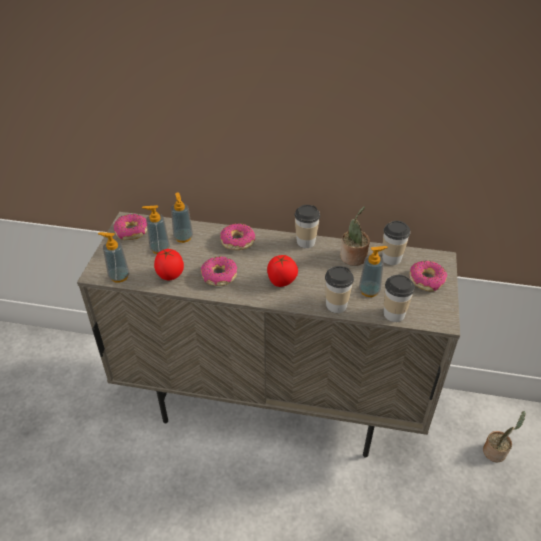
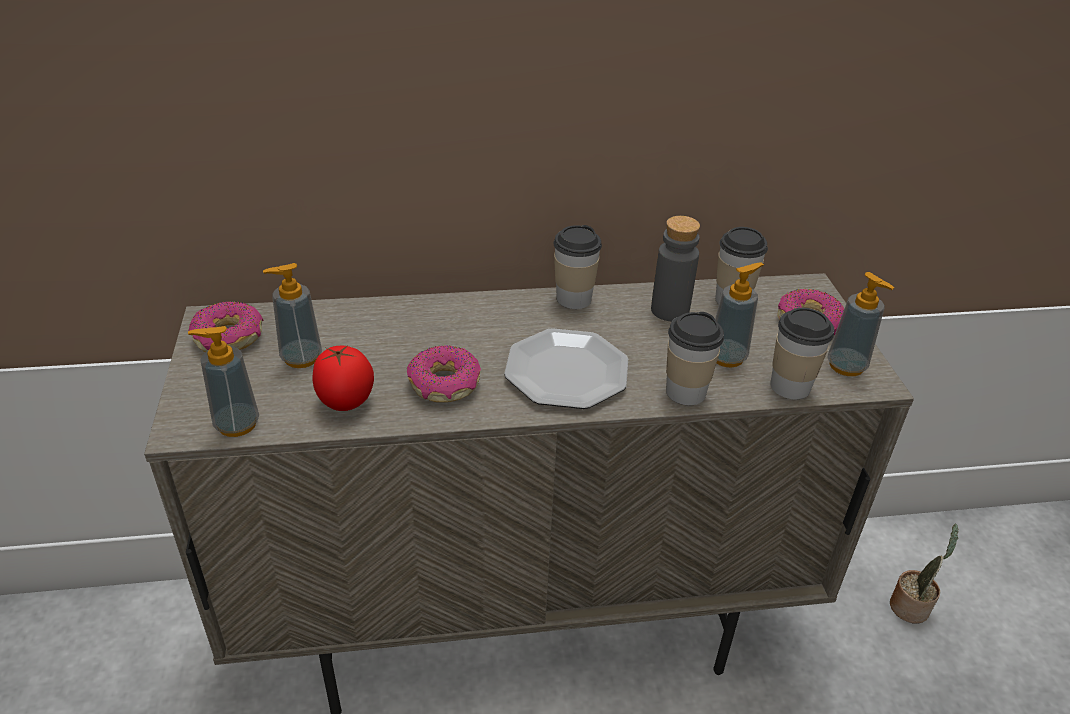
camera: 20 degrees left, 5 degrees down
soap dispenser [171,193,193,243] -> soap dispenser moved to [827,272,894,376]
donut [220,223,255,250] -> none
tomato [267,255,298,287] -> plate [504,328,628,409]
potted plant [340,206,370,266] -> grey bottle [651,216,700,322]

